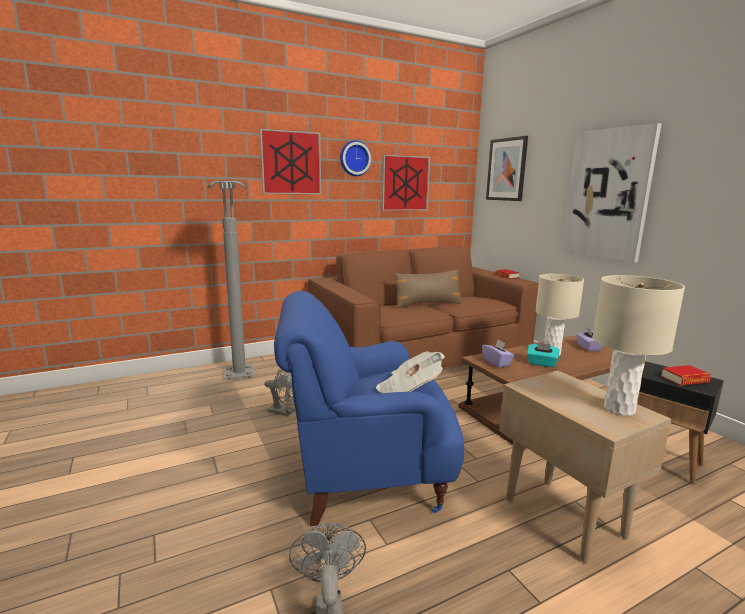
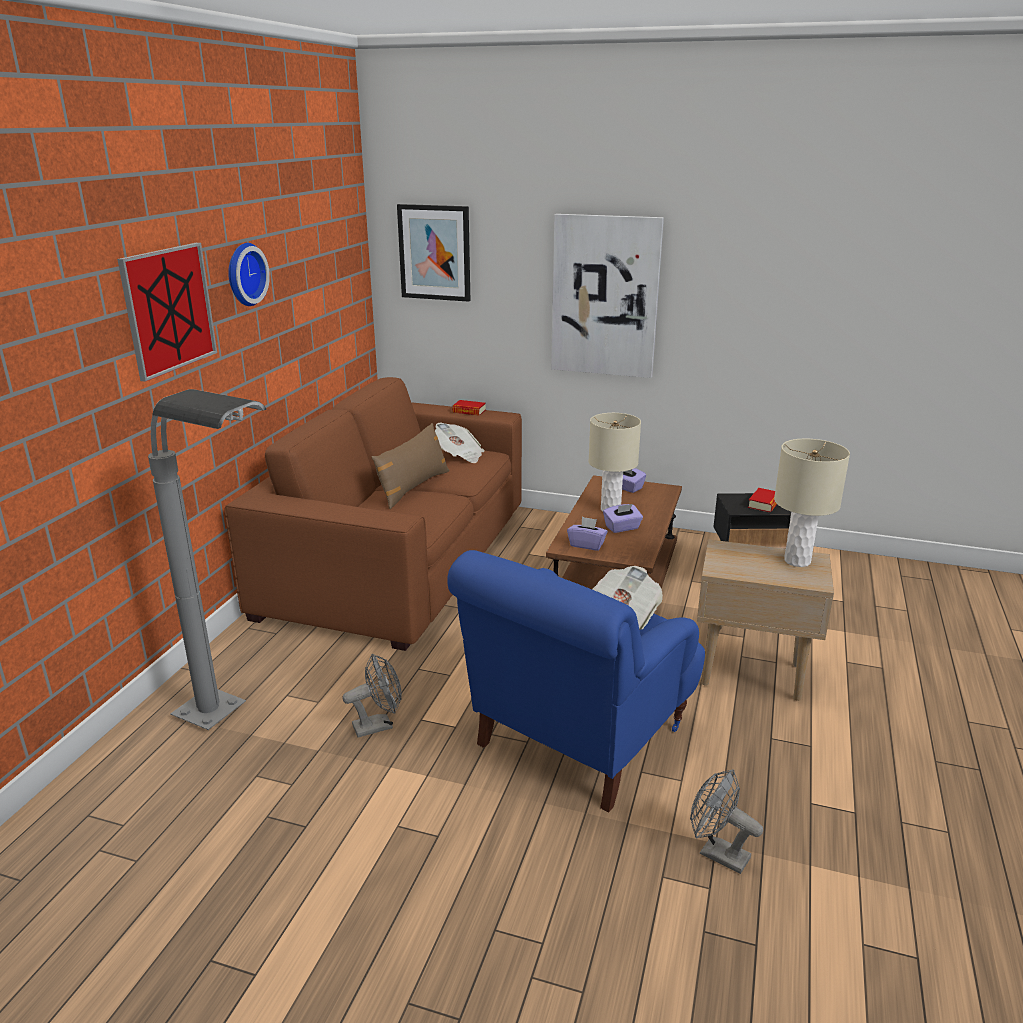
camera: 45 degrees left, 10 degrees up
picture [382,154,430,211] -> none
turquoise tissue box [527,342,559,368] -> purple tissue box [603,504,643,533]
none -> newspaper [435,423,485,463]

